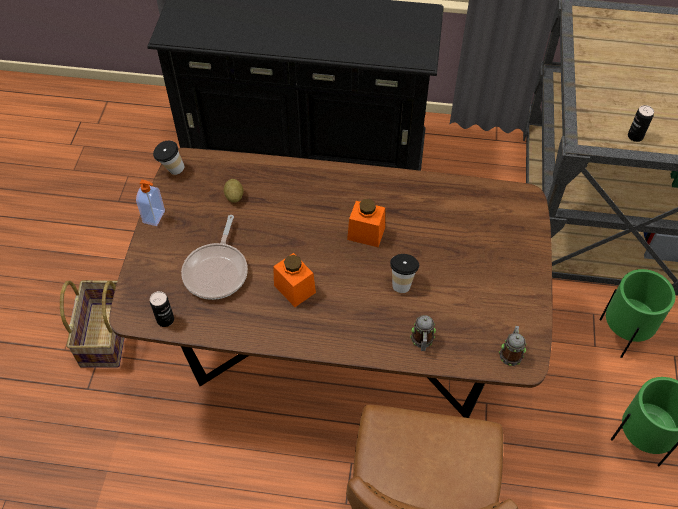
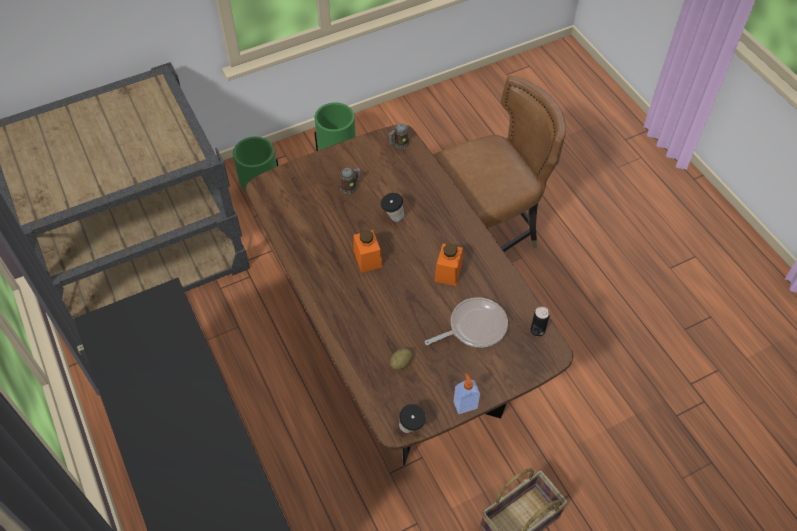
camera: 125 degrees left, 0 degrees up
mug [410,315,436,351] -> mug moved to [339,168,360,194]
can [628,105,654,142] -> none

